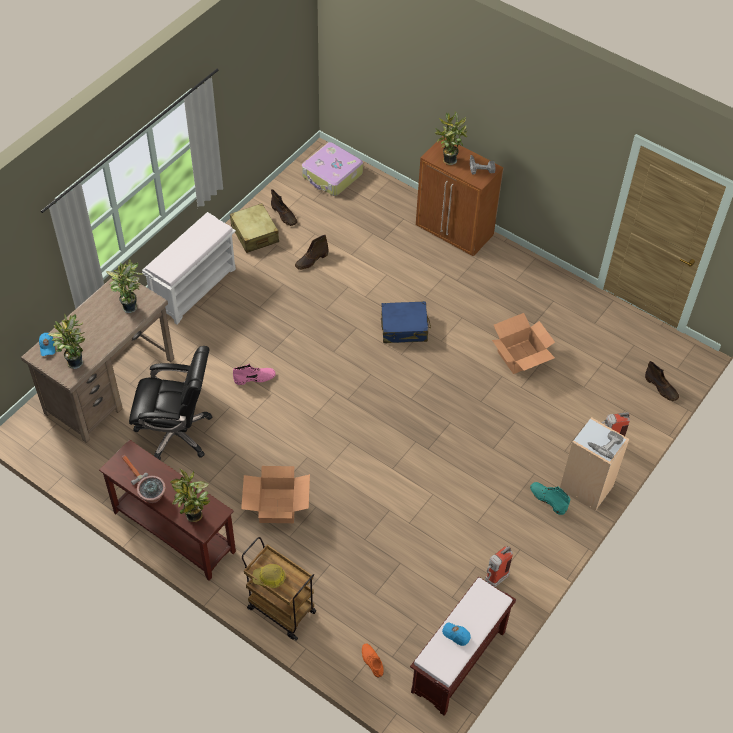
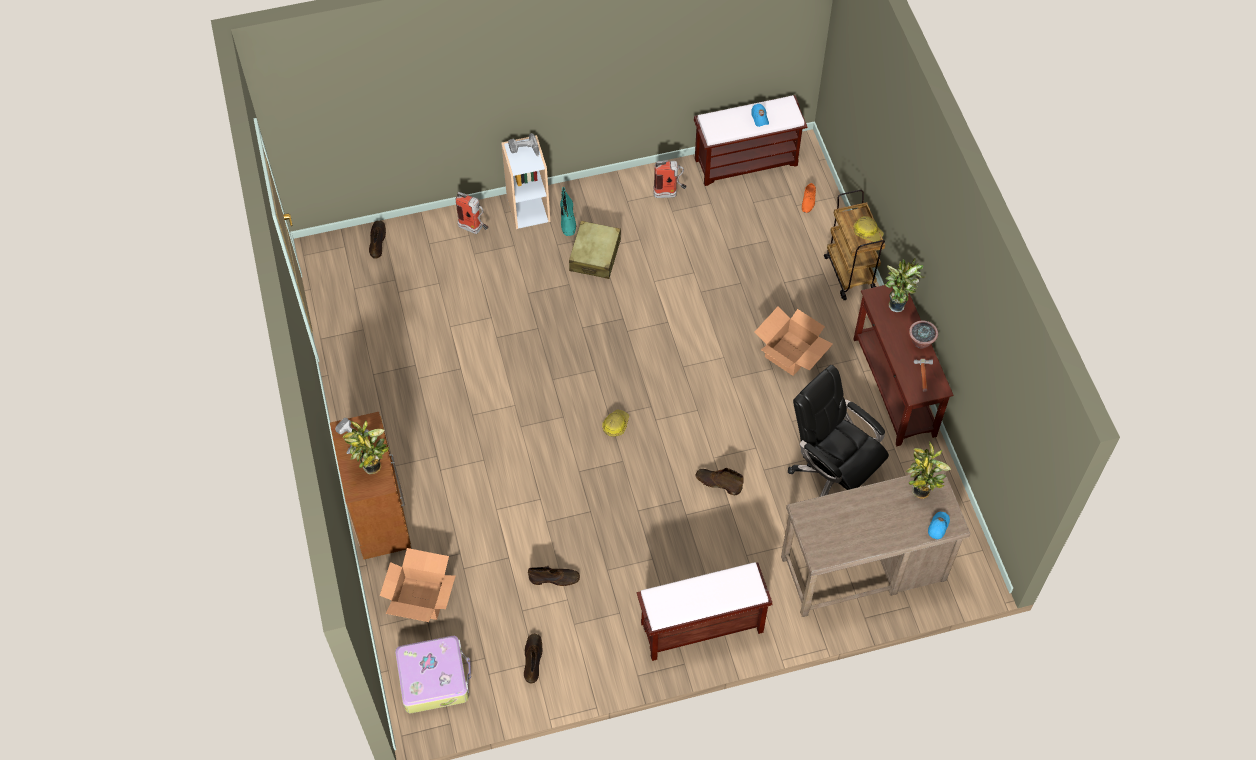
camera: 140 degrees left, 5 degrees up
potted plant [106,259,144,313] -> none
white bench [142,212,236,324] -> brown bench [637,562,773,661]
beige suitcase [230,203,279,253] -> beige suitcase moved to [569,221,621,279]
pink boot [233,364,276,385] -> brown boot [696,468,744,495]
blue suitcase [381,301,431,343] -> none
cardboard box [492,313,555,374] -> cardboard box moved to [380,548,456,622]
none -> hard hat [602,409,629,437]

